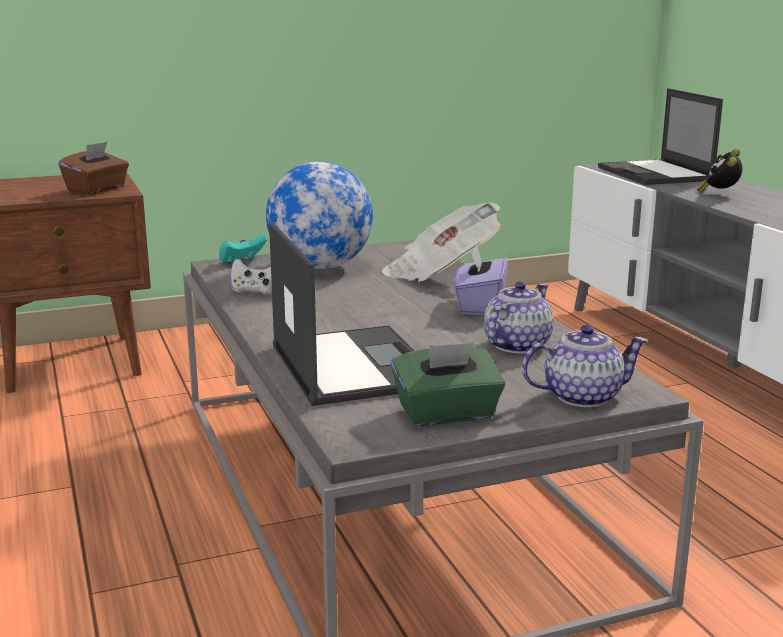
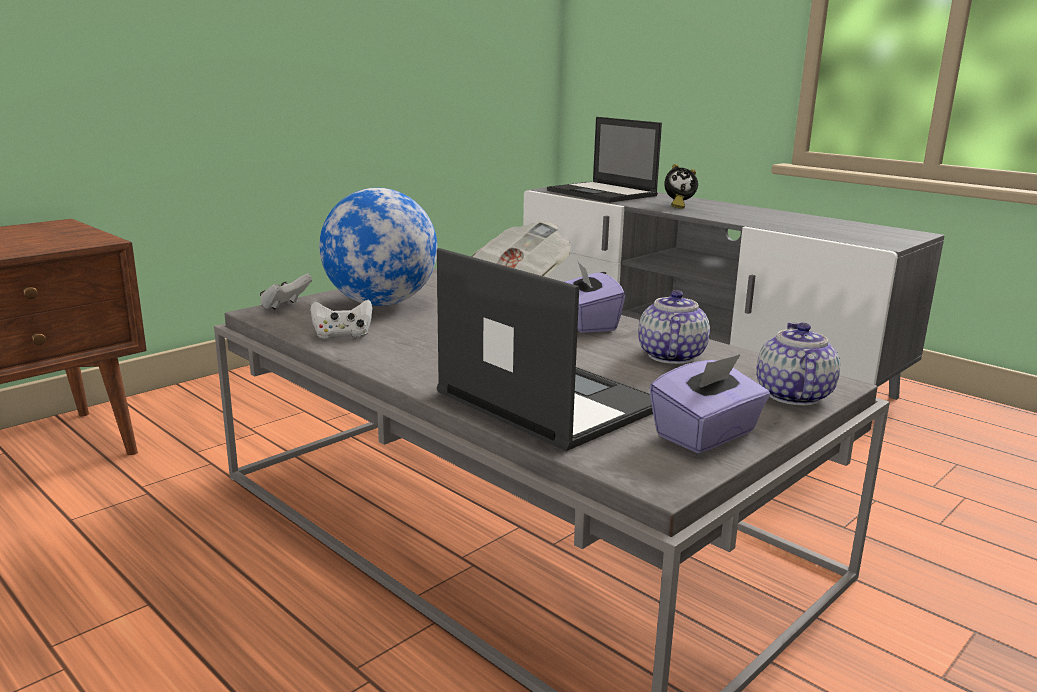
camera: 25 degrees left, 0 degrees up
brown tissue box [59,142,129,195] -> none
turquoise game controller [219,234,267,263] -> white game controller [260,273,312,310]
green tissue box [391,343,505,426] -> purple tissue box [650,354,770,453]
teapot [522,325,648,407] -> teapot turned 45 degrees counterclockwise [756,322,840,405]
alarm clock [697,149,742,193] -> alarm clock turned 90 degrees counterclockwise [664,164,698,209]

